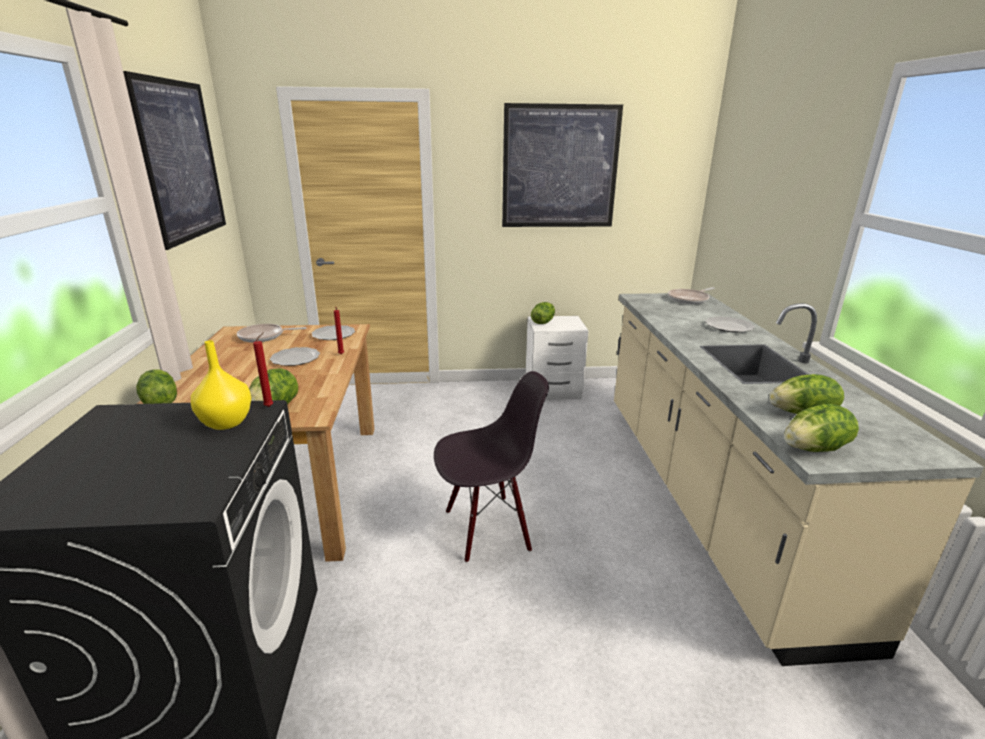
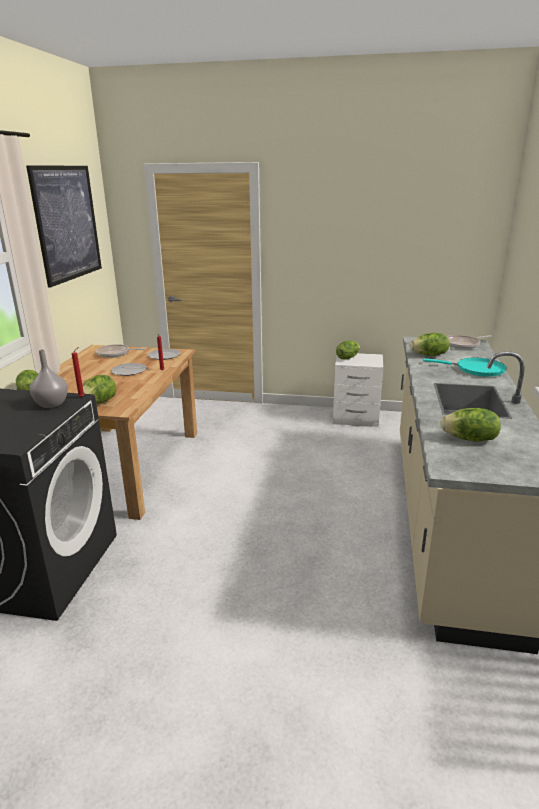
camera: 15 degrees right, 0 degrees up
yellow vase [191,340,251,430] -> grey vase [30,349,68,408]
black chair [434,371,549,563] -> none
picture [502,103,623,227] -> none
plate [705,316,755,333] -> turquoise frying pan [423,358,507,377]
lettuce [784,404,859,452] -> lettuce moved to [410,333,449,356]

